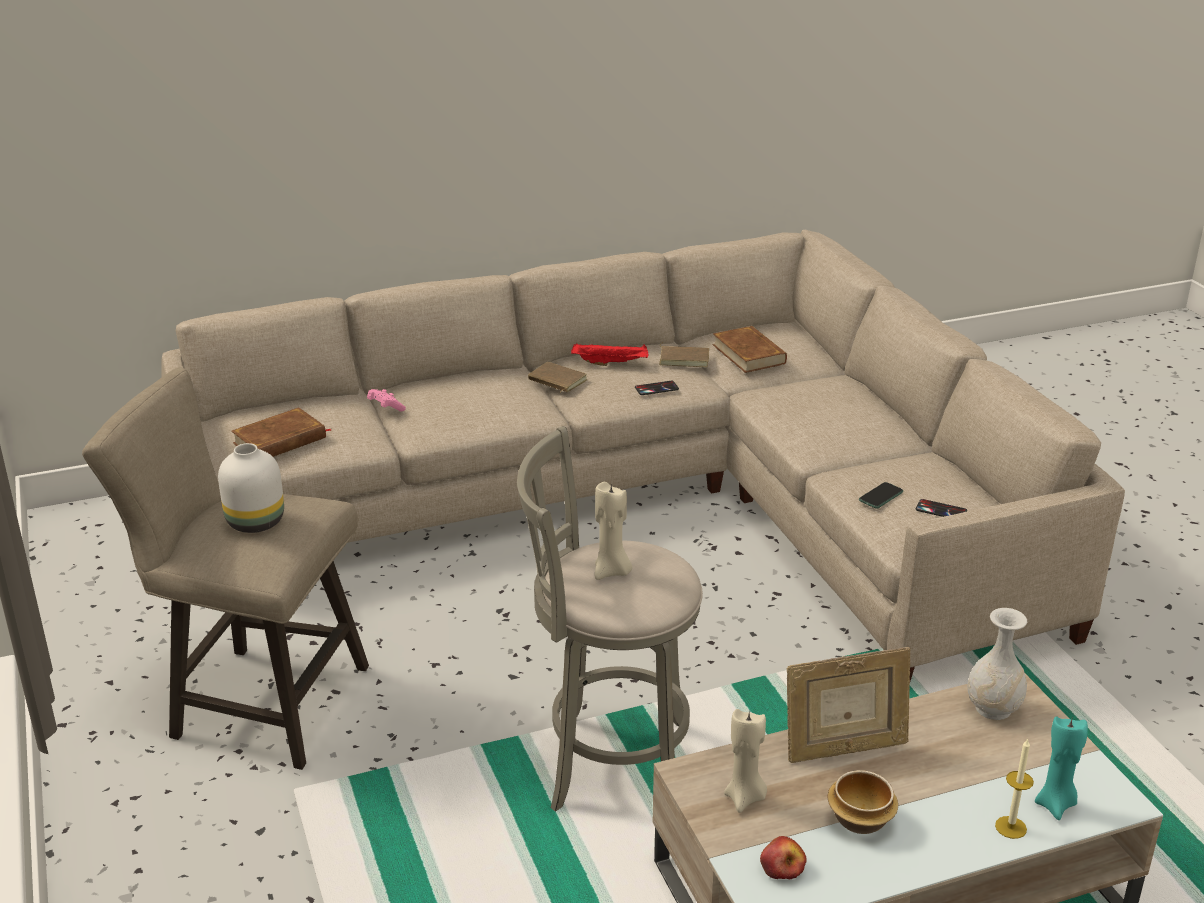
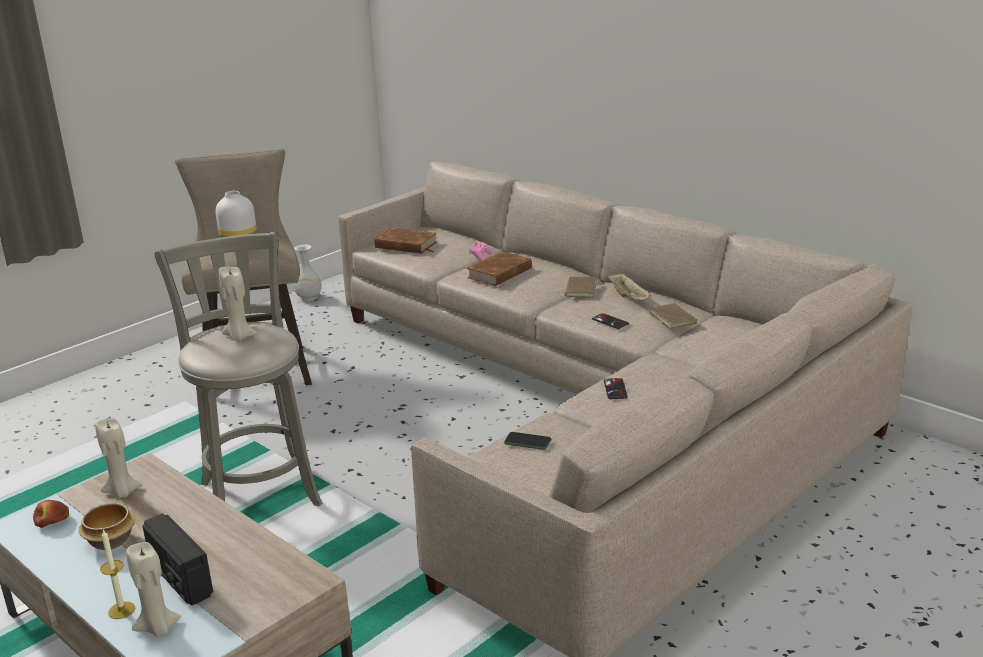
camera: 65 degrees right, 5 degrees down
red tray [571,344,648,366] -> beige tray [607,273,651,300]
brown book [712,326,787,373] -> brown book moved to [467,251,532,286]
picture frame [787,647,910,763] -> none
phone [916,499,967,517] -> phone moved to [604,378,628,399]
white vase [967,608,1027,720] -> white vase moved to [293,244,322,301]
turquoise candle [1035,716,1088,820] -> beige candle [126,542,181,637]
none -> radio [143,513,213,605]

